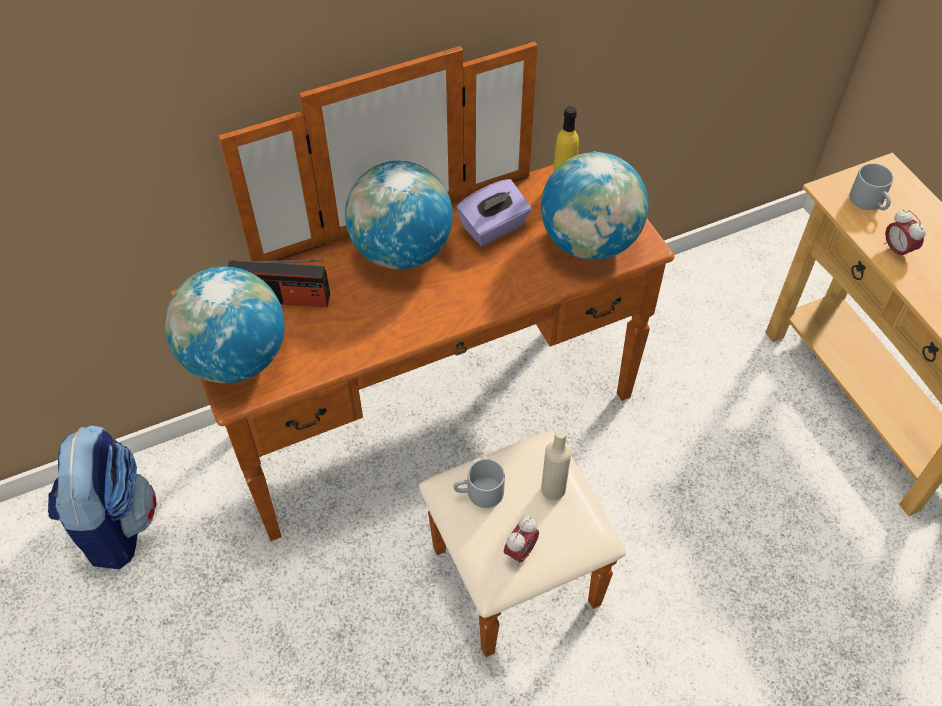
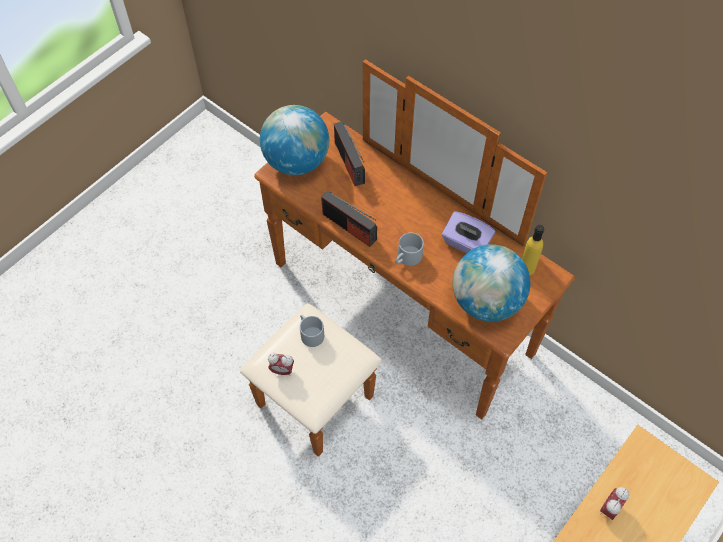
camera: 65 degrees right, 5 degrees up
backpack [48,426,156,569] -> none
globe [345,161,453,269] -> none
beige bottle [541,428,571,500] -> none
grey mug [849,163,894,210] -> grey mug moved to [395,233,424,266]
none -> radio [321,191,377,247]

